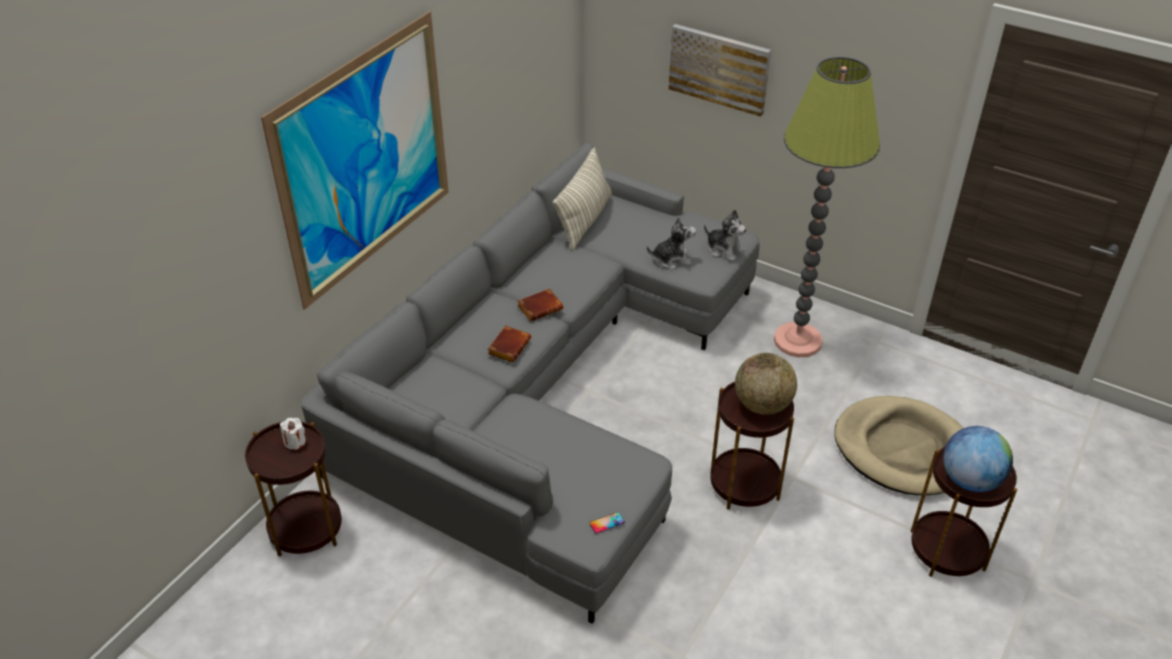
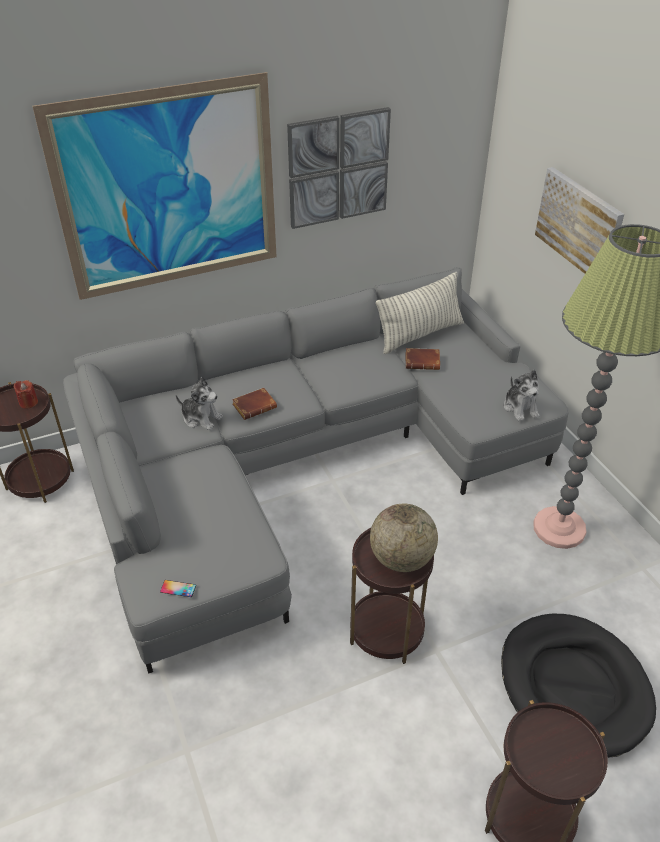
camera: 35 degrees right, 0 degrees up
white candle [280,418,306,450] -> red candle [14,380,38,409]
brown book [517,289,563,321] -> brown book moved to [406,348,440,370]
plush toy [647,217,696,269] -> plush toy moved to [175,377,223,430]
beige dog bed [834,396,964,495] -> black dog bed [501,613,656,758]
globe [943,426,1013,492] -> none
none -> picture [287,107,391,229]

